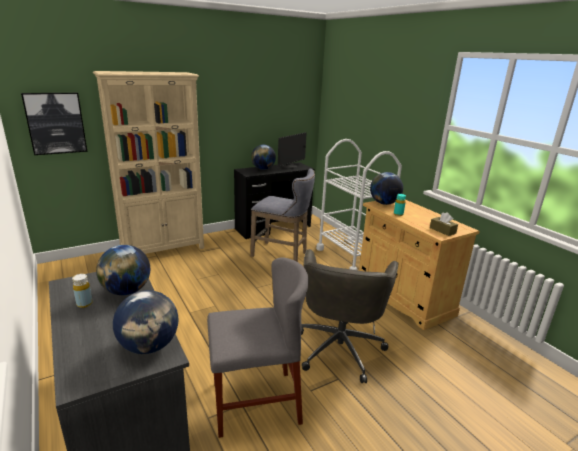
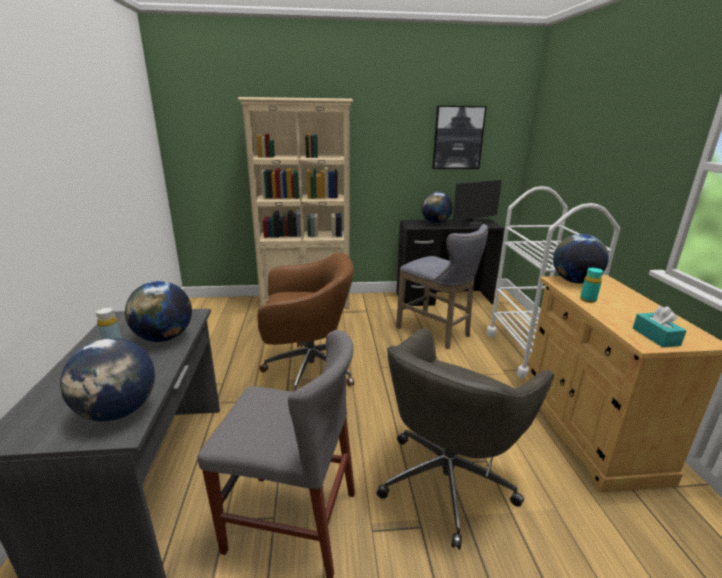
camera: 25 degrees right, 0 degrees up
picture [21,93,87,155] -> picture moved to [432,106,487,169]
brown tissue box [430,212,458,236] -> turquoise tissue box [633,306,687,347]
none -> brown office chair [257,253,354,392]

